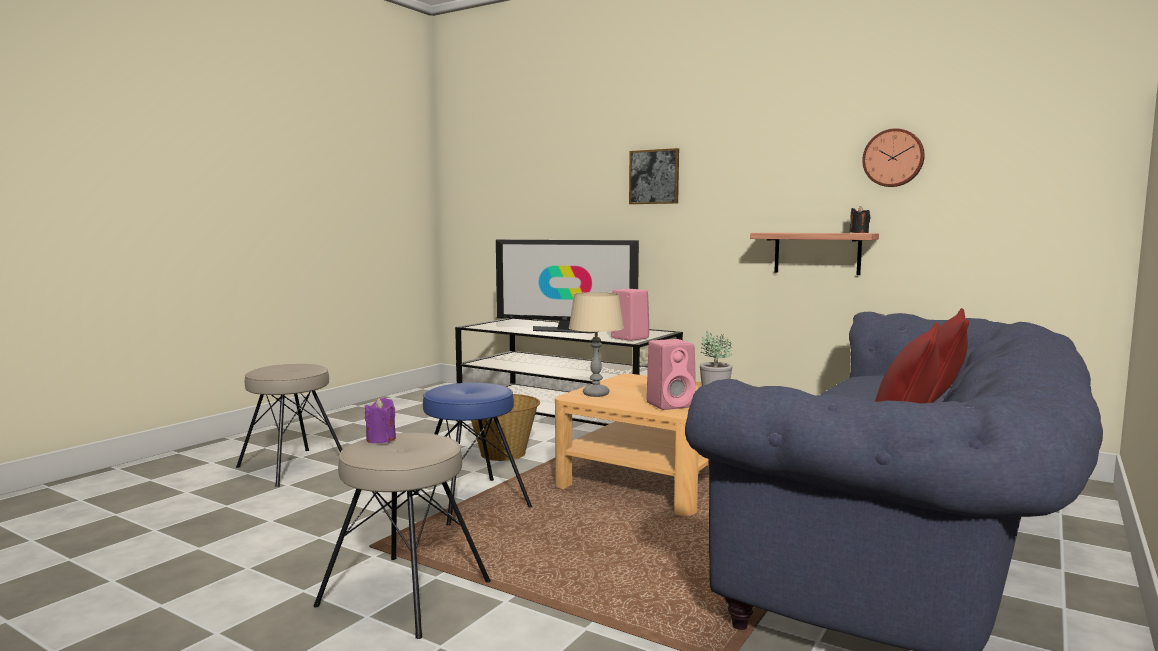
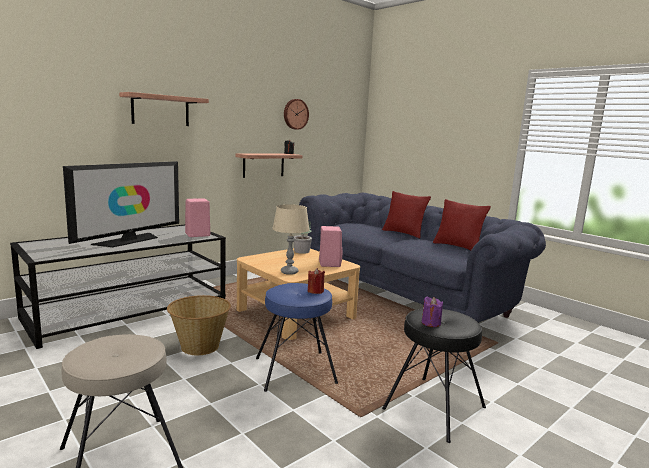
camera: 75 degrees left, 5 degrees up
beige stool [313,433,491,639] -> black stool [382,309,486,443]
picture [629,148,679,204] -> shelf [119,92,209,126]
none -> red candle [308,268,325,294]

